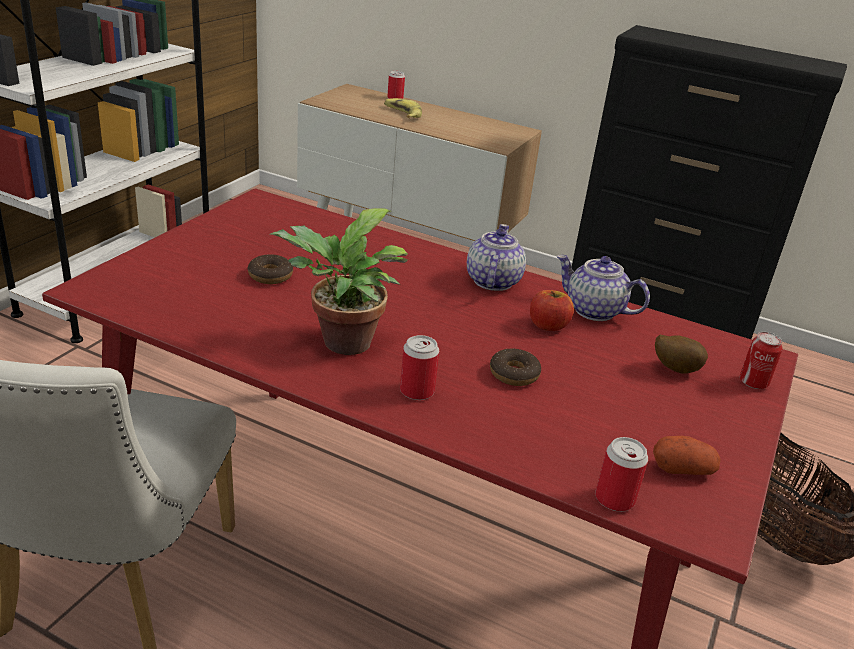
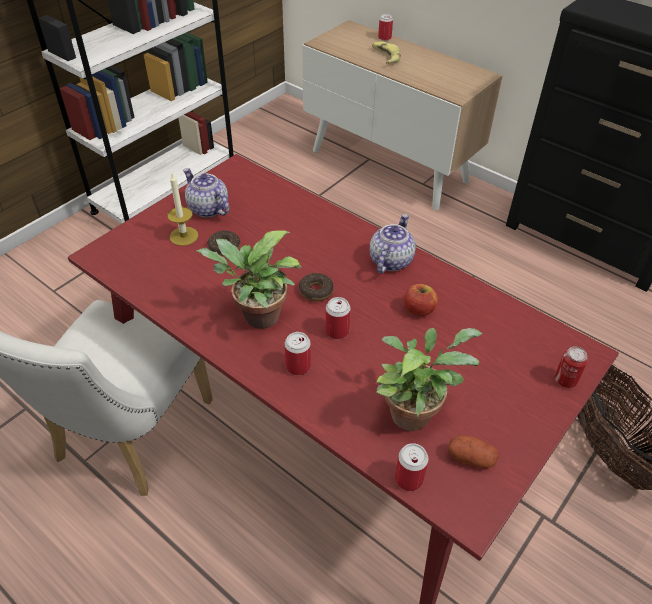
camera: 15 degrees right, 15 degrees up
donut [490,348,541,386] -> donut moved to [299,273,334,301]
teapot [557,255,650,321] -> teapot moved to [183,168,229,218]
potato [655,335,708,374] -> none
none -> candle [167,174,198,246]
none -> can [325,297,351,339]
none -> potted plant [376,328,482,431]

